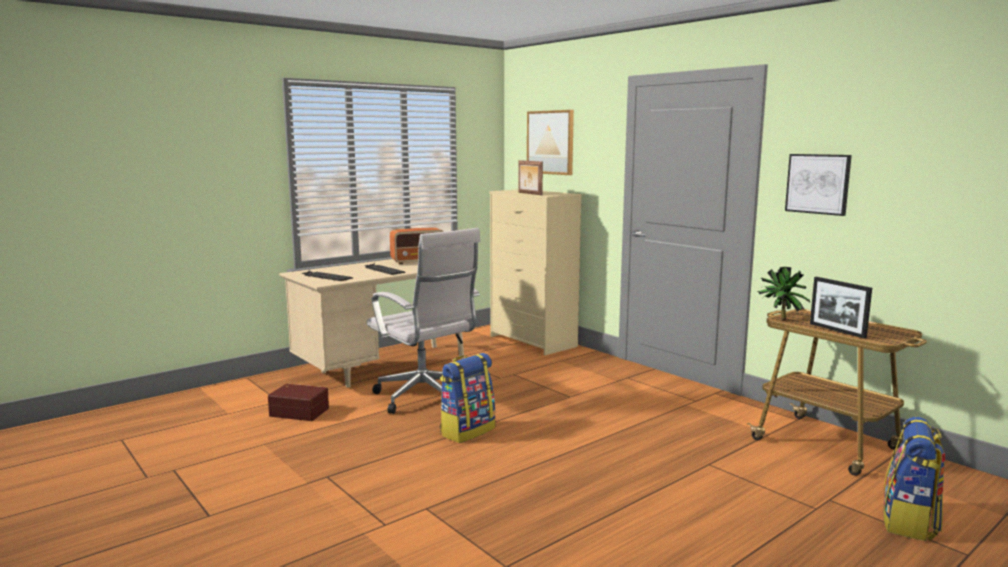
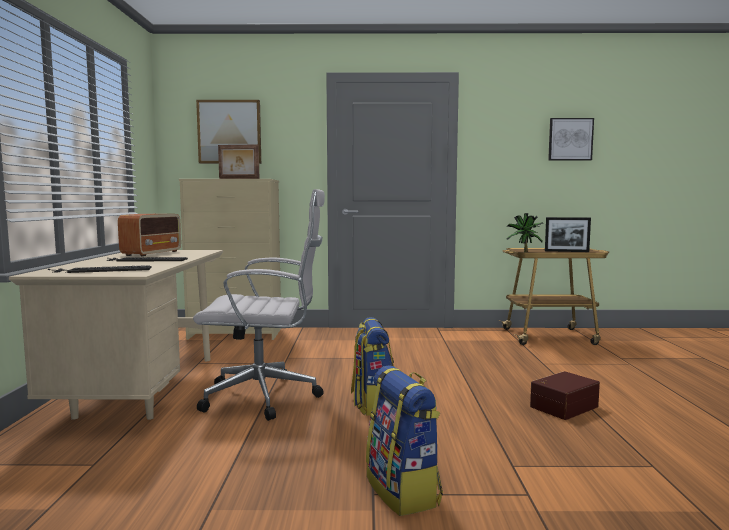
camera: 50 degrees left, 5 degrees down
brown storage box [268,384,329,421] -> brown storage box moved to [530,371,600,420]
picture [785,154,852,216] -> picture moved to [548,118,594,161]
backpack [884,417,945,541] -> backpack moved to [366,365,443,516]

